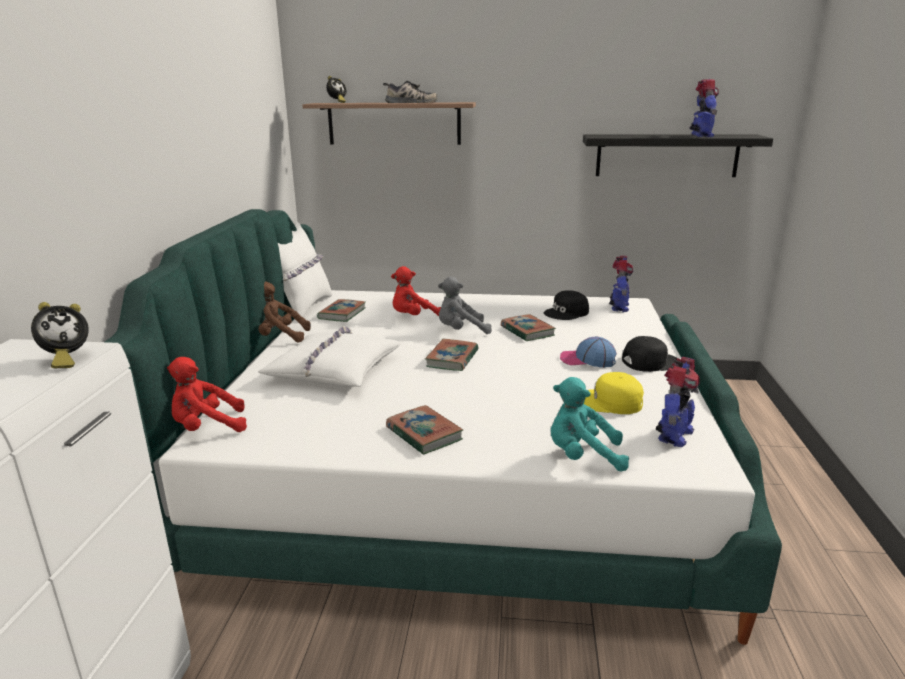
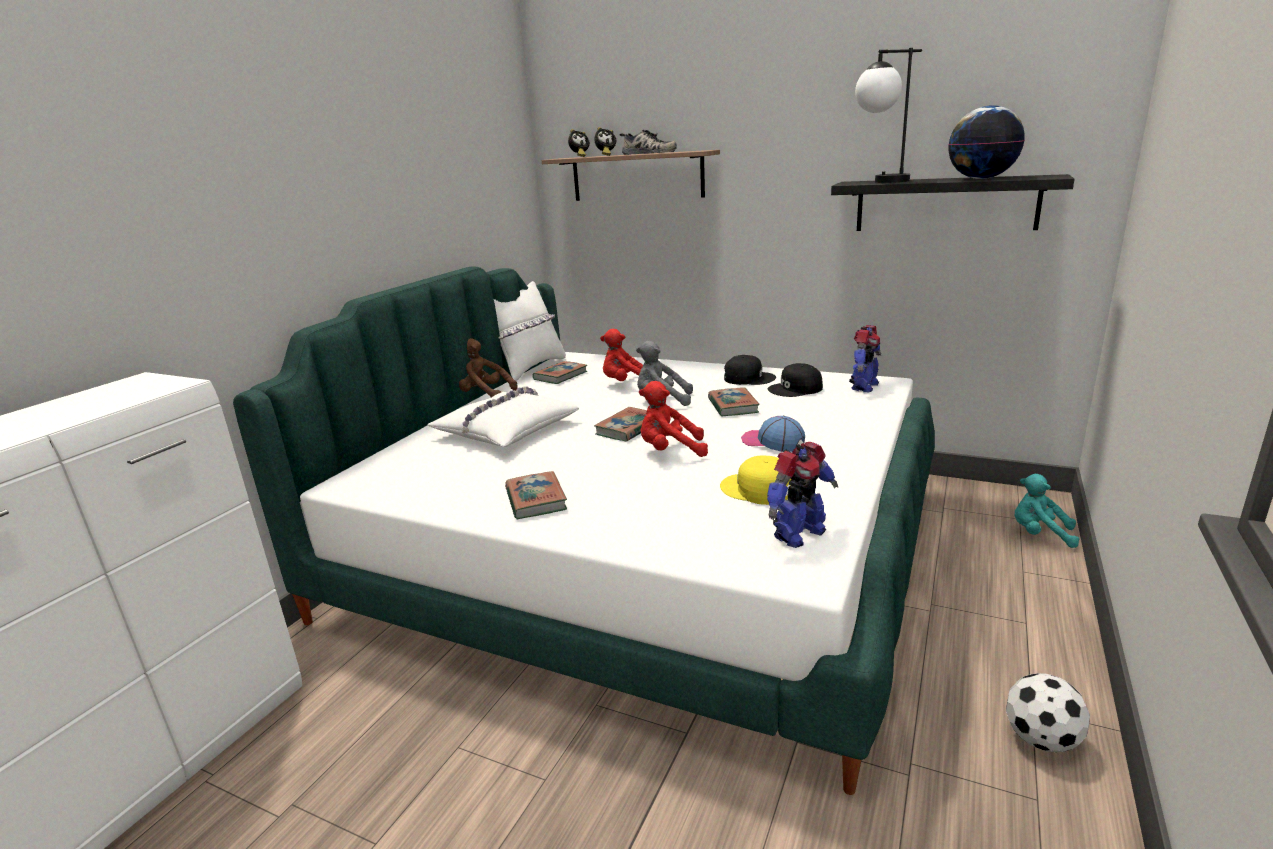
camera: 20 degrees right, 0 degrees up
alarm clock [31,302,89,368] -> alarm clock moved to [594,127,616,156]
red plush toy [167,357,247,432] -> red plush toy moved to [639,381,708,457]
turquoise plush toy [551,377,629,471] -> turquoise plush toy moved to [1015,474,1080,548]
black cap [622,336,677,372] -> black cap moved to [724,355,776,385]
toy robot [689,79,719,137] -> globe [948,105,1025,179]
none -> table lamp [855,48,922,183]
none -> football [1006,673,1090,752]

